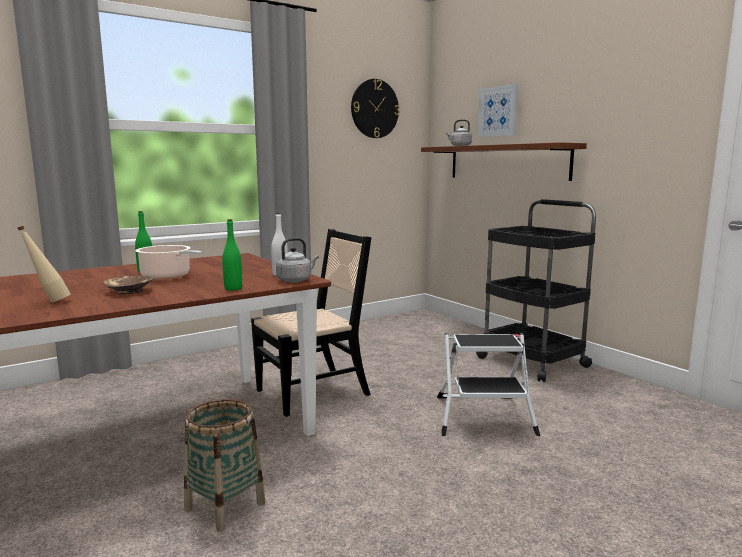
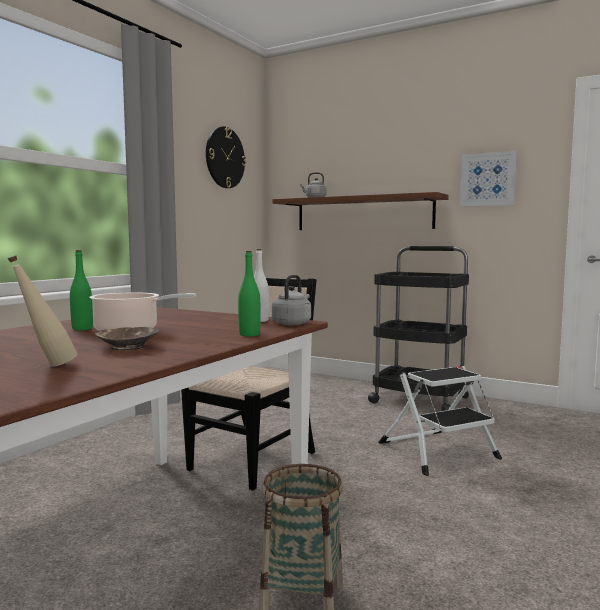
camera: 25 degrees left, 5 degrees down
picture [478,84,519,137] -> picture moved to [460,151,517,207]

